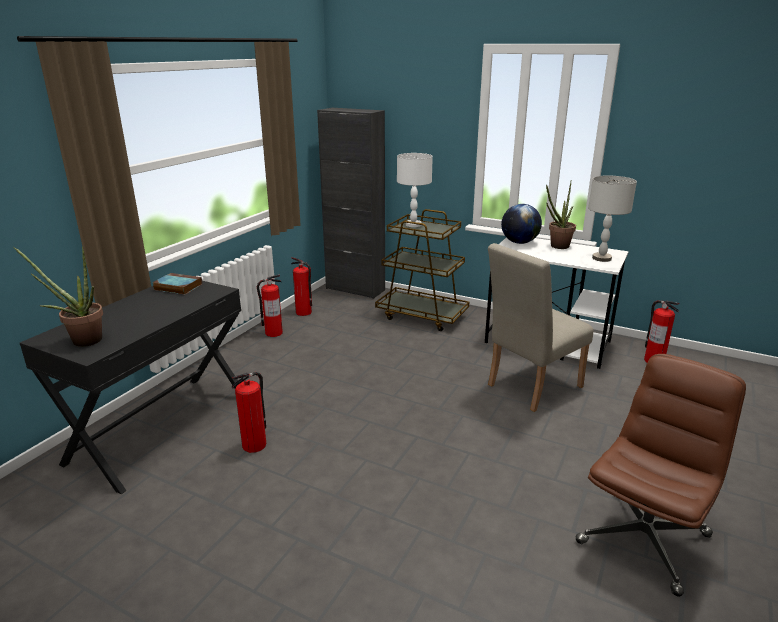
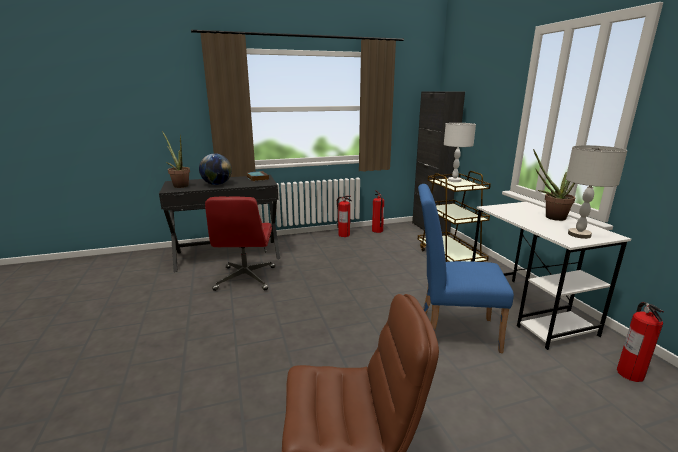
camera: 45 degrees right, 5 degrees down
fire extinguisher [232,372,266,453] -> red office chair [205,197,275,291]
beige chair [488,243,594,412] -> blue chair [418,184,514,353]
globe [501,204,542,244] -> globe moved to [199,153,232,185]

